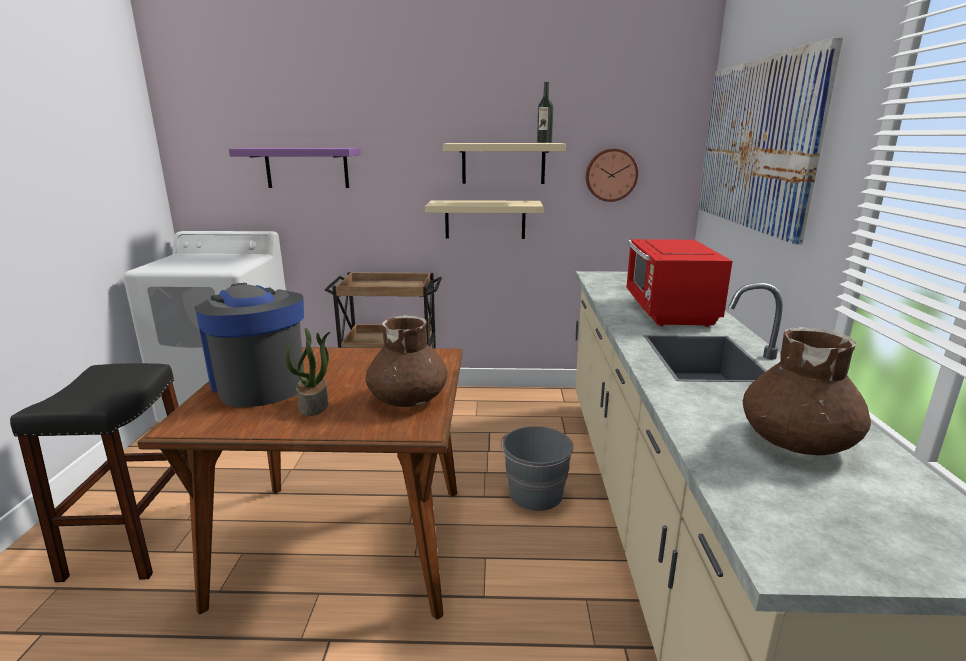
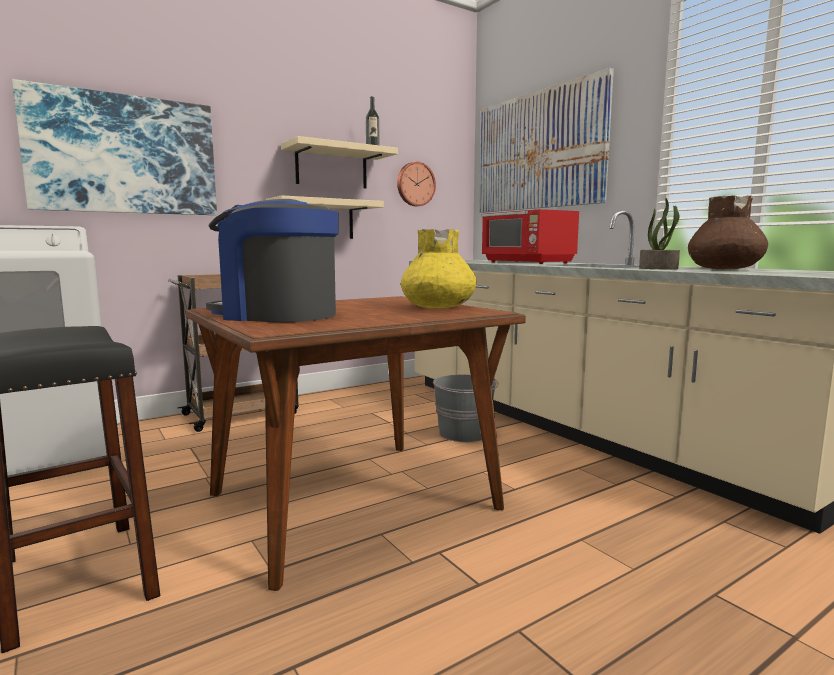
camera: 35 degrees left, 10 degrees down
purple shelf [229,148,361,188] -> picture [12,79,217,215]
potted plant [285,328,330,416] -> potted plant moved to [639,198,680,270]
brown vase [366,315,448,407] -> yellow vase [401,229,477,309]

